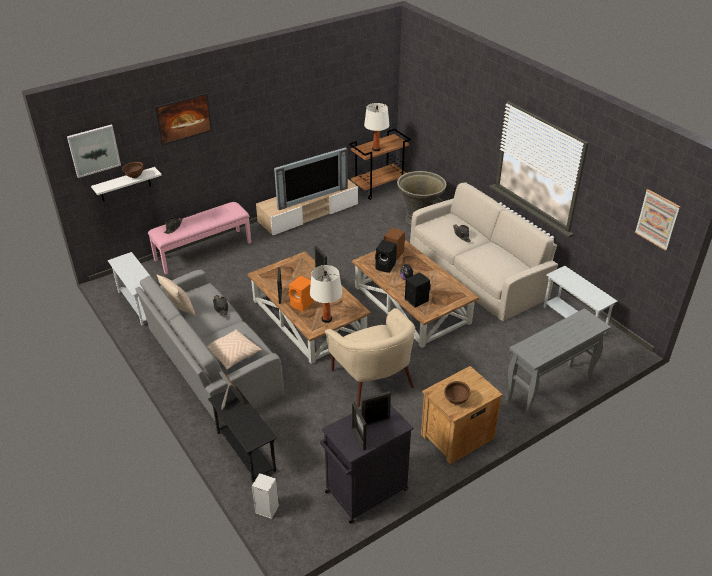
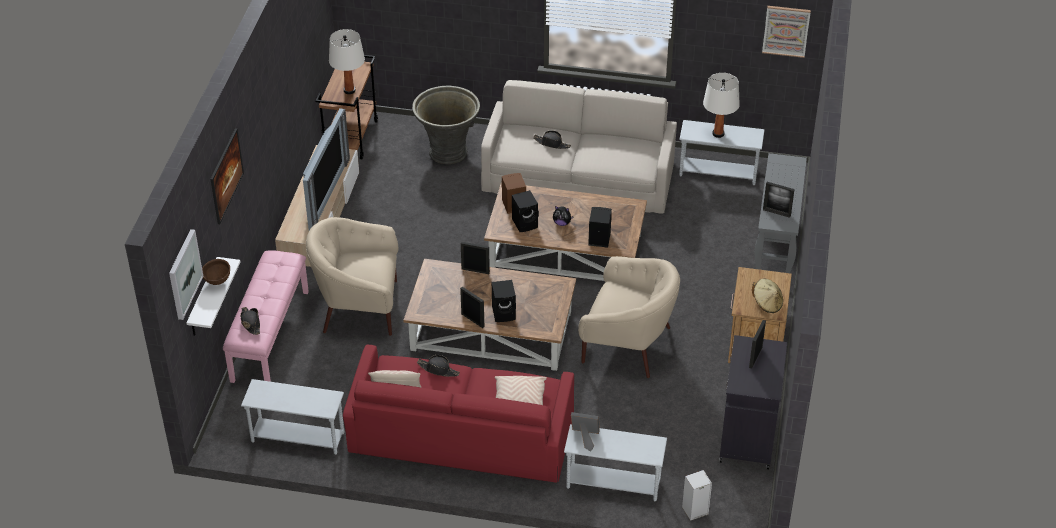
camera: 45 degrees left, 5 degrees up
grey sofa [135,269,284,426] -> red sofa [343,345,574,483]
black side table [208,386,277,483] -> white side table [564,424,667,502]
orange speaker [289,276,314,311] -> black speaker [492,280,516,322]
white table lamp [310,265,342,323] -> white table lamp moved to [703,73,740,138]
picture frame [352,402,367,451] -> picture frame moved to [763,182,795,218]
brown bowl [444,381,470,405] -> beige hat [752,279,783,313]
none -> beige armchair [306,217,398,336]

